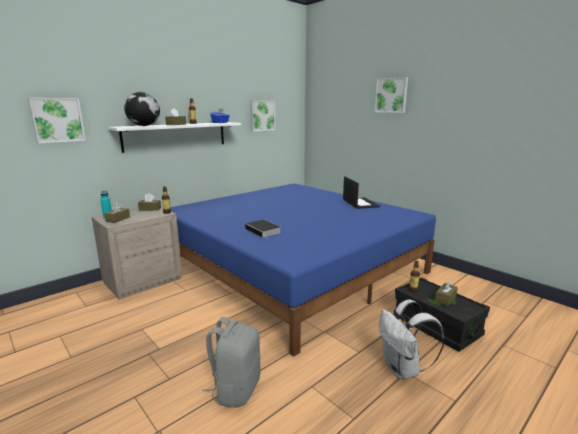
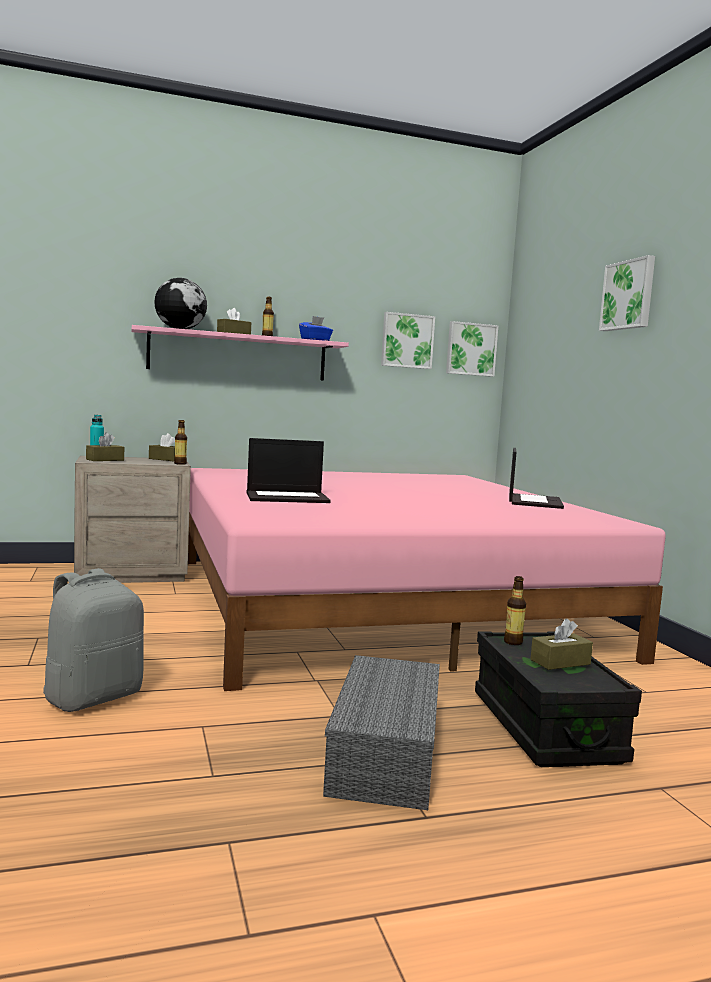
camera: 25 degrees right, 10 degrees down
picture [28,98,86,143] -> picture moved to [446,321,498,377]
white shelf [108,122,241,153] -> pink shelf [132,325,349,381]
blue bed [170,183,436,357] -> pink bed [188,468,666,691]
book [245,220,281,238] -> laptop [247,438,331,503]
white backpack [379,299,444,379] -> grey storage box [323,655,440,810]

